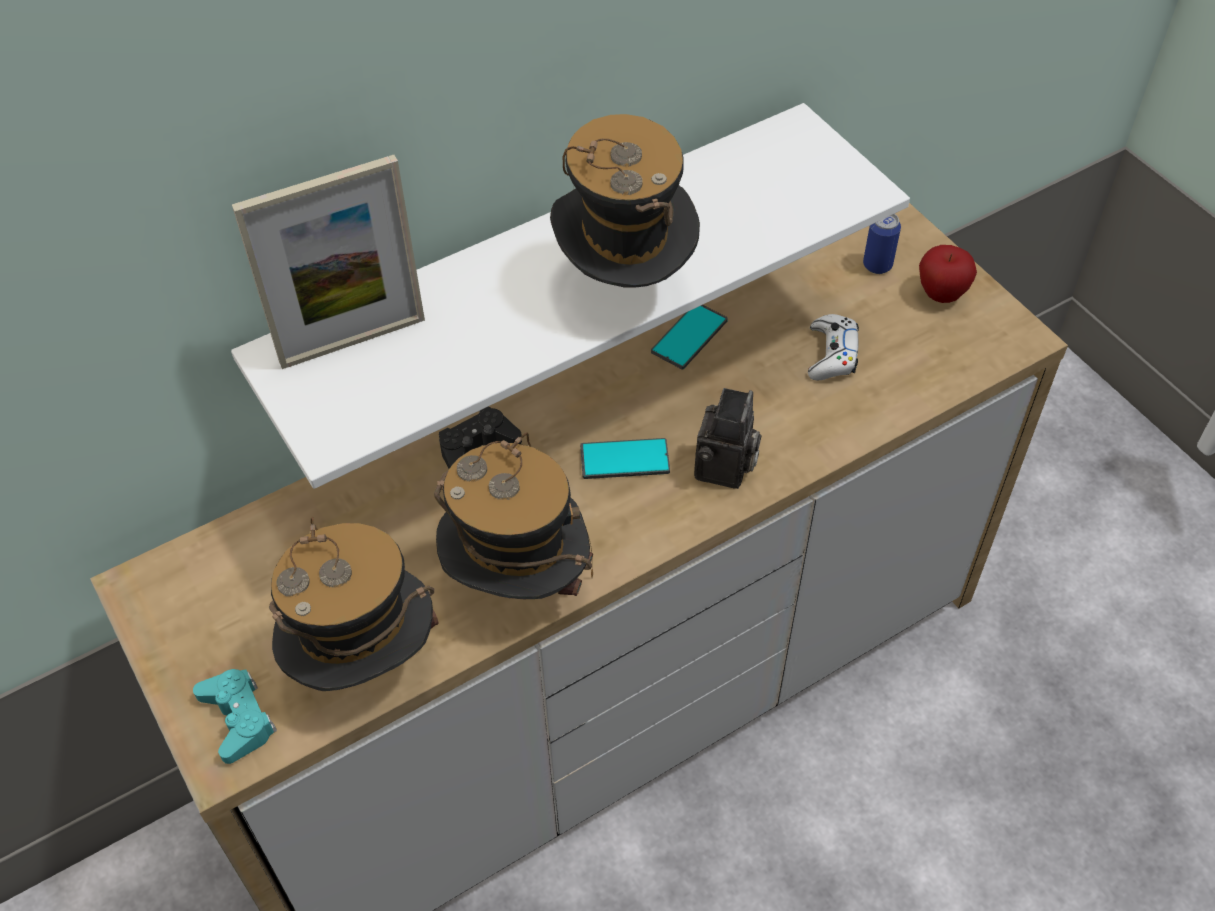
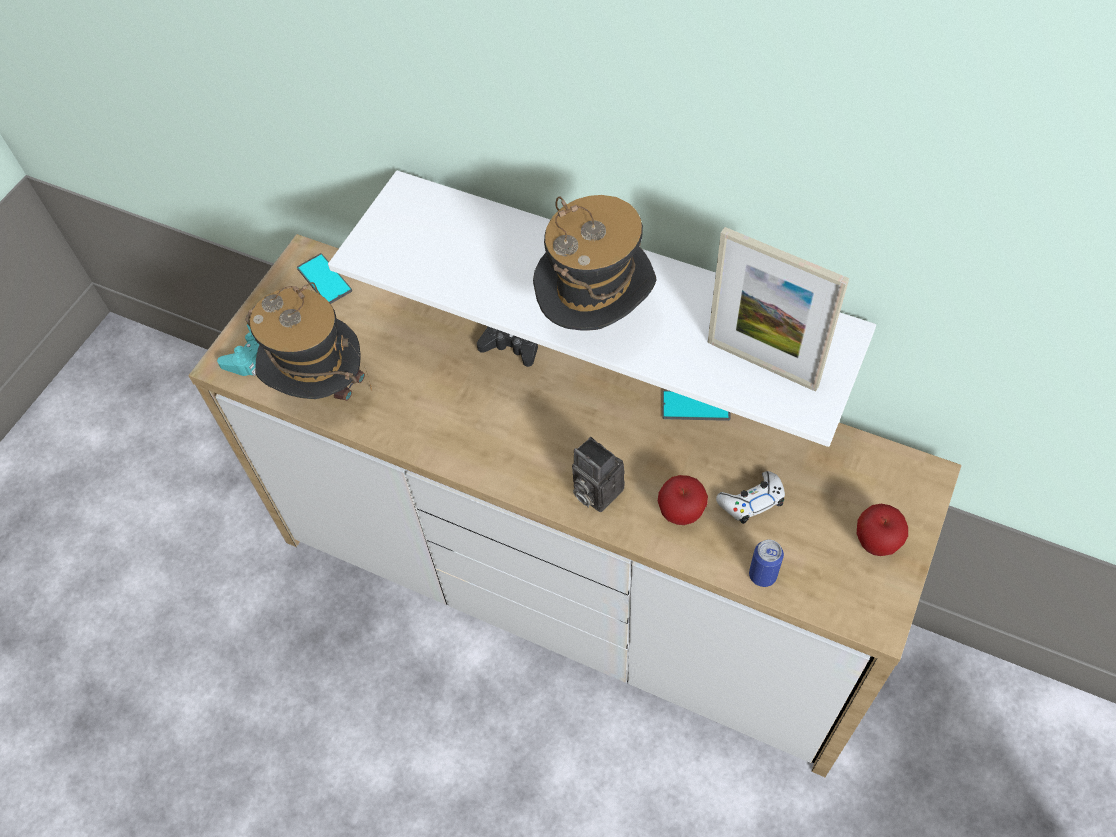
camera: 60 degrees right, 5 degrees up
picture frame [232,155,425,369] -> picture frame moved to [707,227,849,392]
hat [434,432,593,599] -> none
phone [580,438,670,479] -> phone moved to [297,253,352,304]
camera [694,388,761,489] -> camera turned 60 degrees clockwise [572,437,625,512]
can [863,214,901,274] -> can moved to [749,540,784,587]
none -> apple [658,475,708,525]

